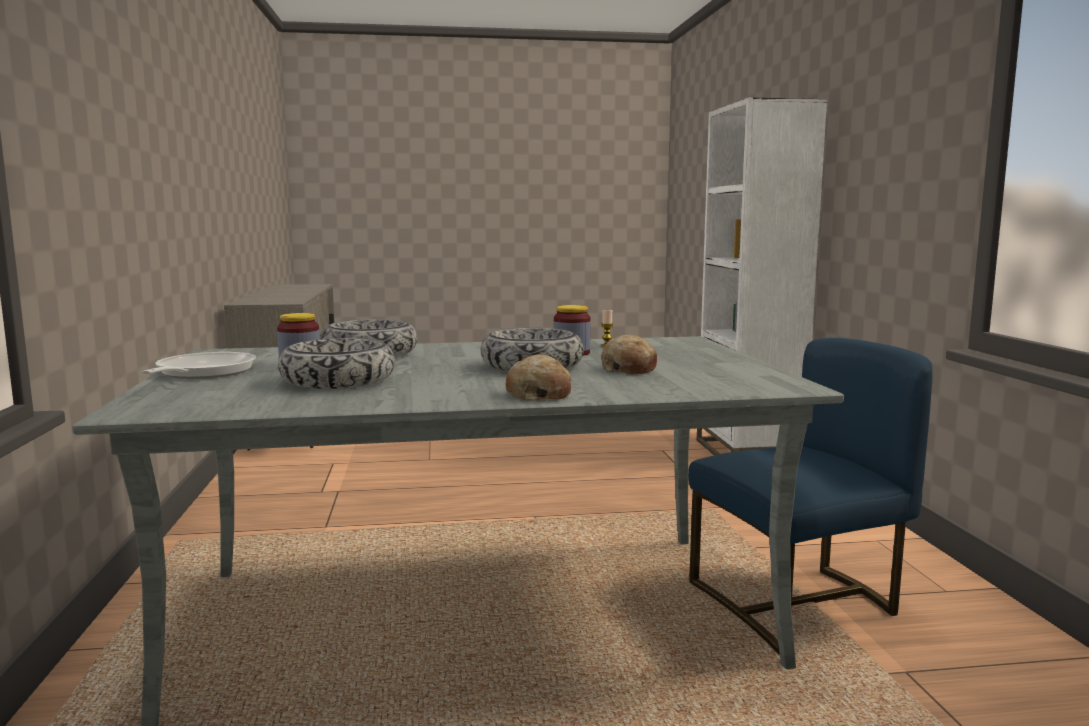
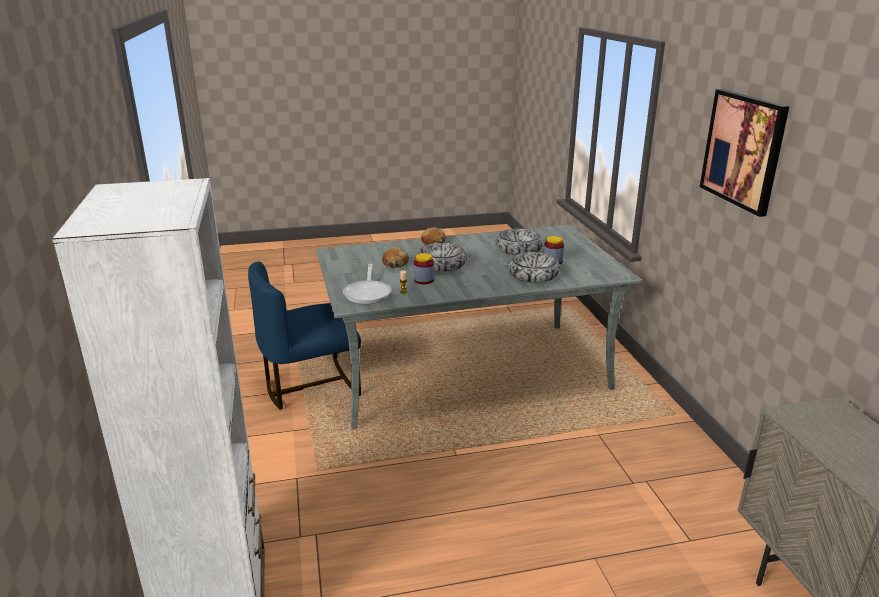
camera: 175 degrees right, 15 degrees up
frying pan [142,352,257,379] -> frying pan moved to [343,264,391,304]
none -> picture [700,89,789,217]

